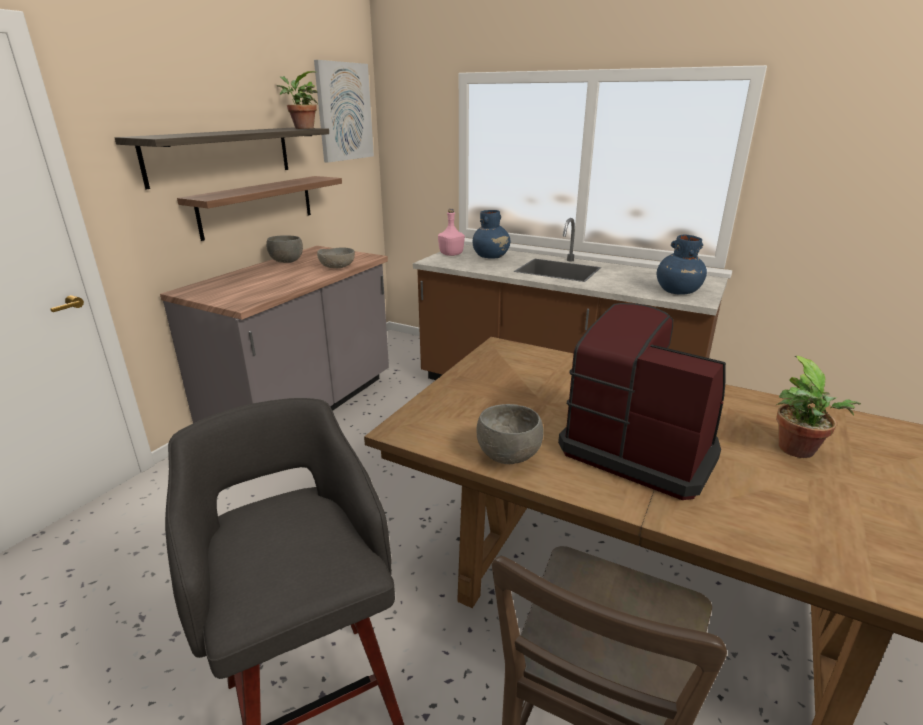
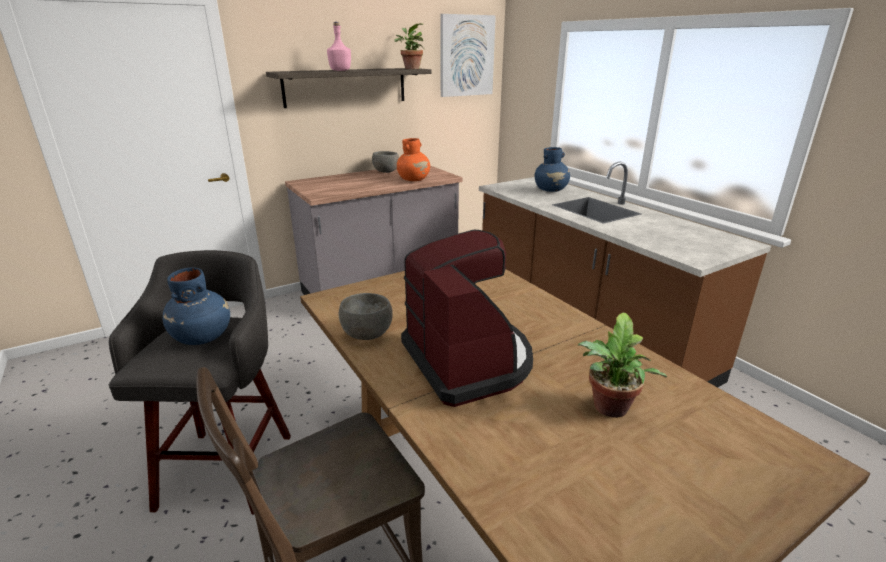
camera: 30 degrees right, 0 degrees up
shelf [177,176,342,241] -> none
grey bowl [317,248,355,268] -> orange vase [397,138,430,181]
pink bottle [438,209,465,256] -> pink bottle moved to [327,22,351,71]
blue vase [656,235,707,295] -> blue vase moved to [163,267,230,345]

